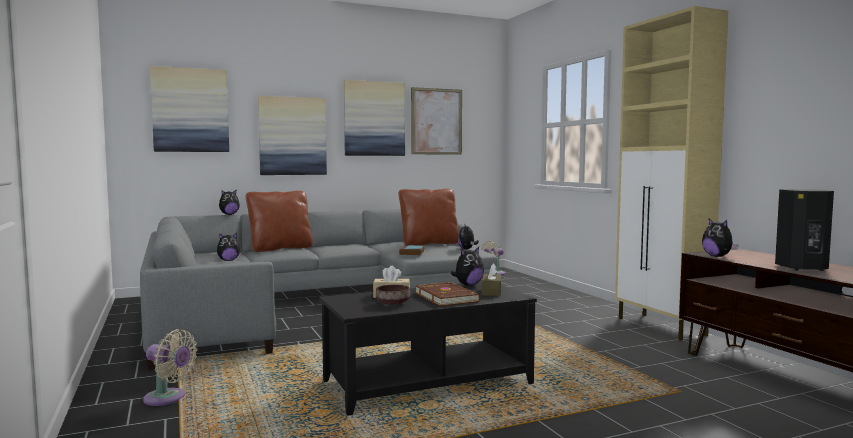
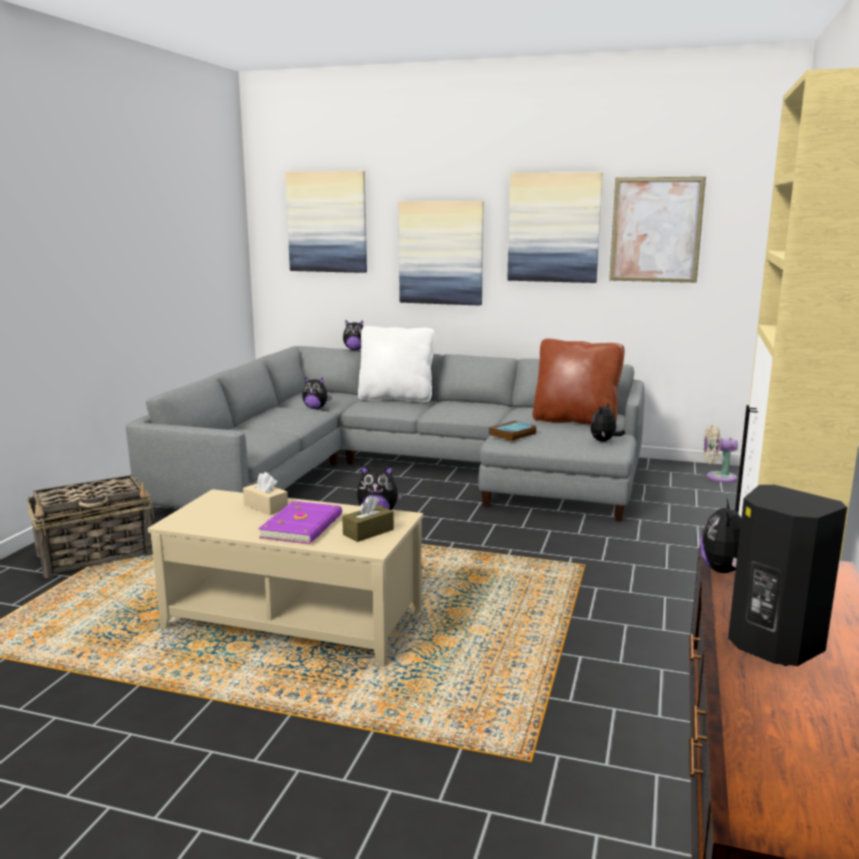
camera: 40 degrees right, 10 degrees up
beige fan [143,329,197,406] -> basket [27,475,154,578]
brown pillow [246,191,313,252] -> white pillow [358,326,435,402]
black coffee table [319,282,537,416] -> beige coffee table [148,489,423,667]
brown bowl [376,285,410,305] -> none
brown book [415,282,480,306] -> purple book [258,501,342,544]

